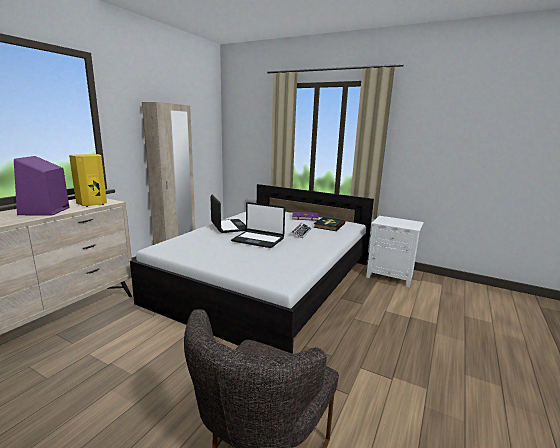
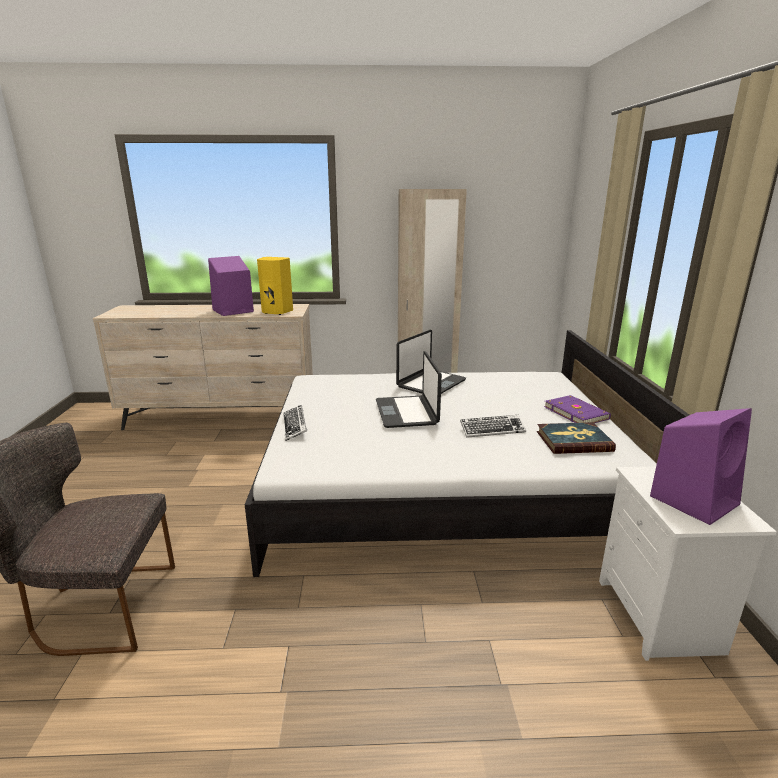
camera: 60 degrees right, 5 degrees up
none -> keyboard [283,405,307,441]
none -> purple speaker [650,408,752,525]

